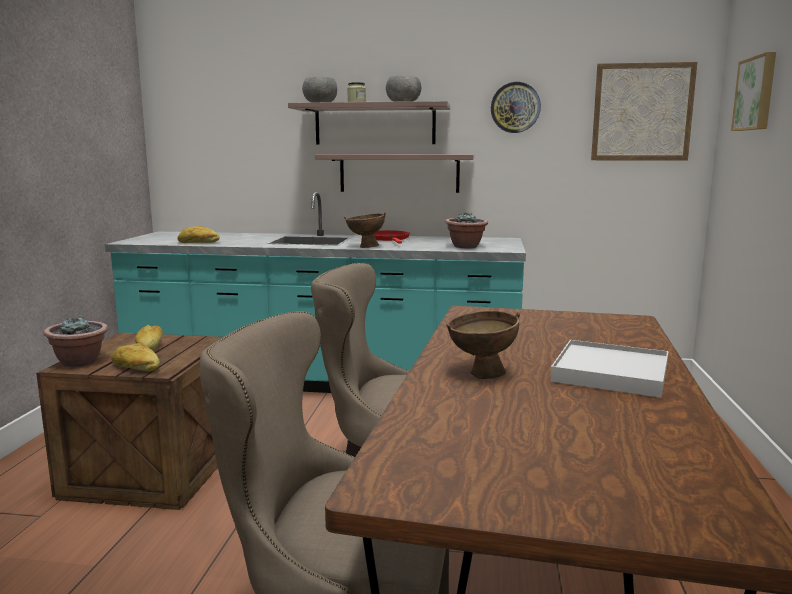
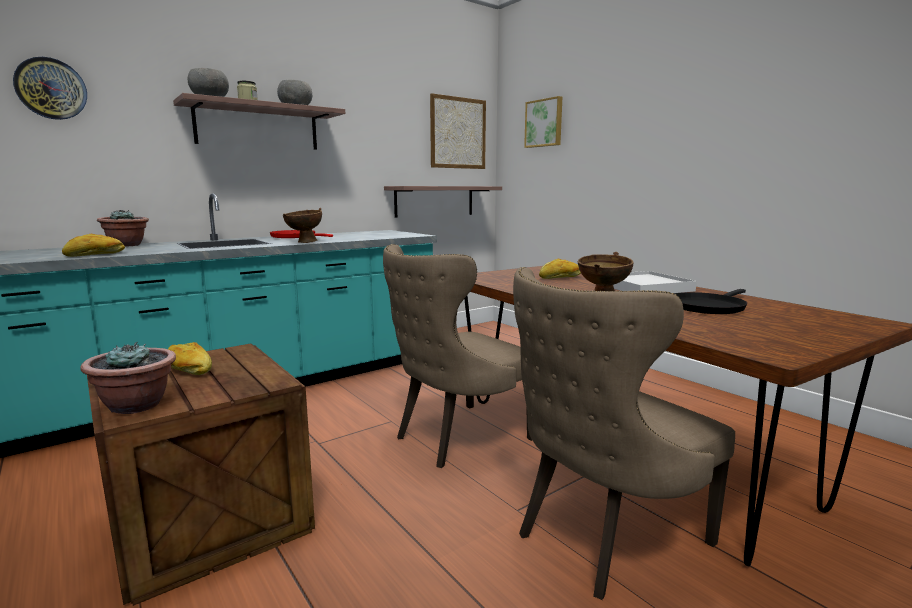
camera: 45 degrees left, 0 degrees up
bread [111,343,160,371] -> bread moved to [539,259,581,279]
shelf [315,154,474,193] -> shelf moved to [384,186,502,218]
potted plant [445,212,488,248] -> potted plant moved to [97,210,149,247]
wall clock [491,82,541,133] -> wall clock moved to [13,57,87,120]
none -> black frying pan [674,289,748,314]

